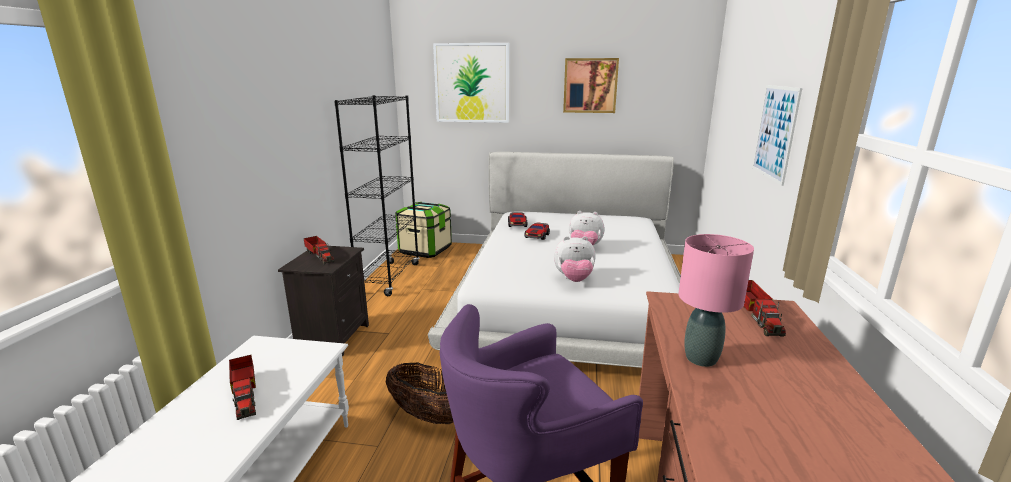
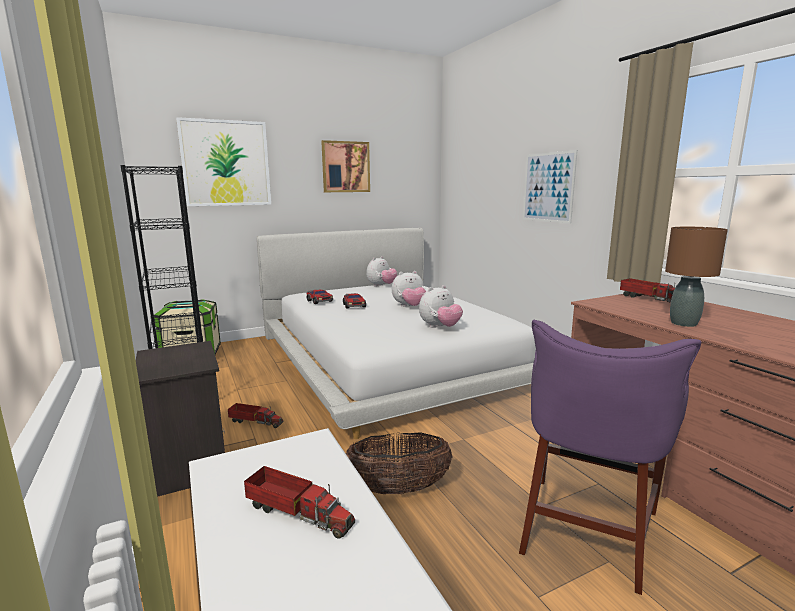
camera: 35 degrees left, 5 degrees down
toy truck [304,236,334,264] -> toy truck moved to [228,403,283,428]
pink table lamp [679,234,754,367] -> brown table lamp [665,227,728,327]
none -> plush toy [367,256,397,286]

